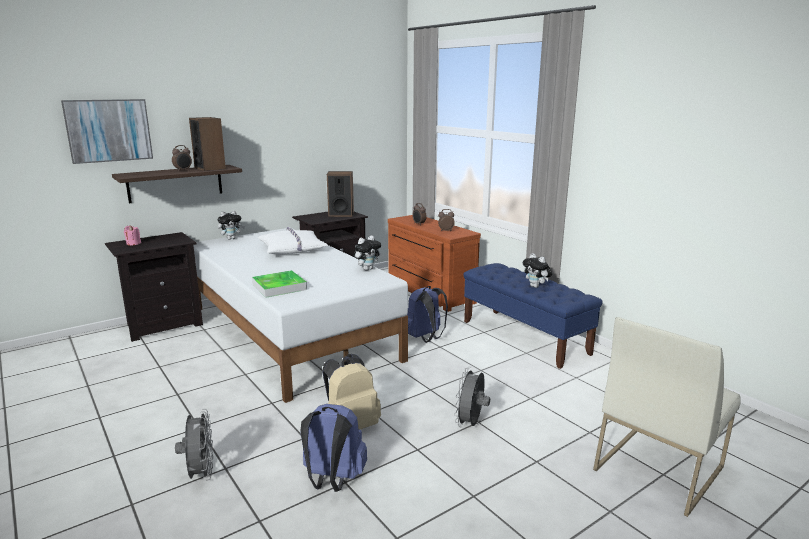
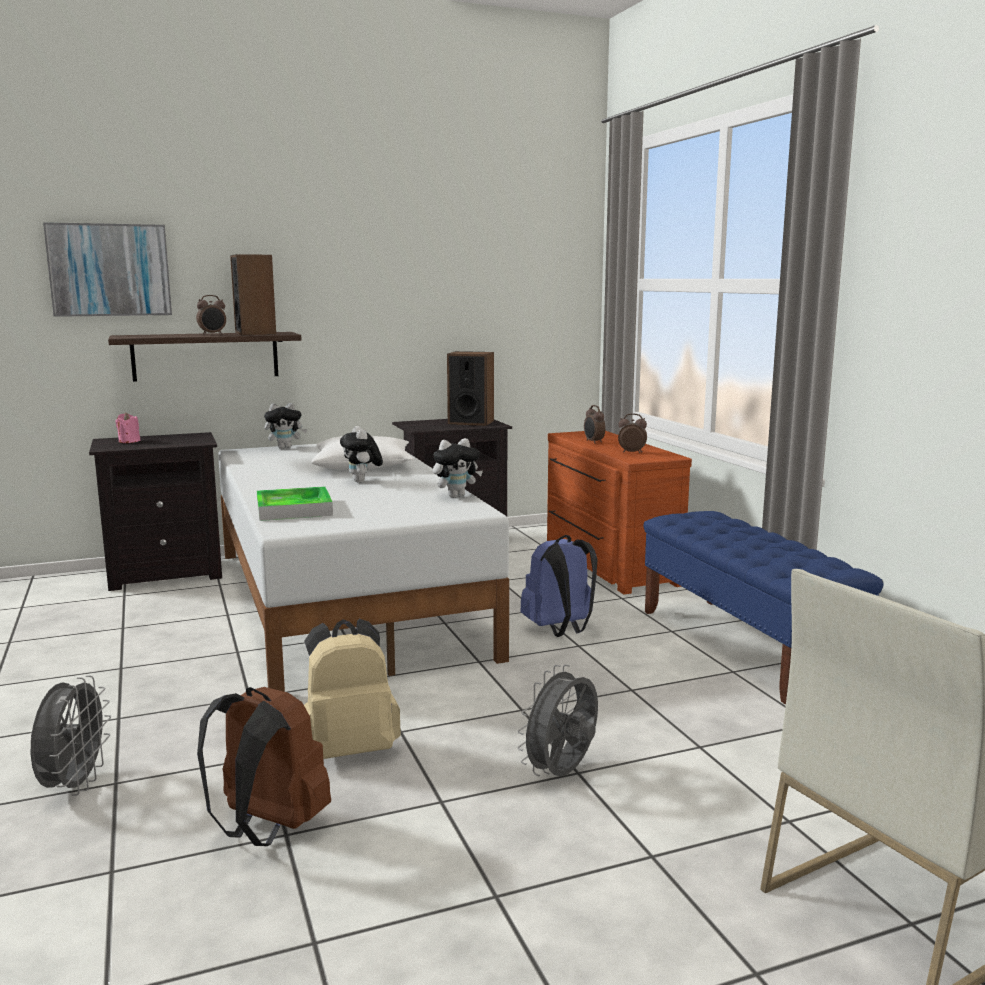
camera: 15 degrees right, 5 degrees down
blue backpack [300,404,367,492] -> brown backpack [197,687,331,846]
plush toy [523,253,552,288] -> plush toy moved to [340,426,383,483]

